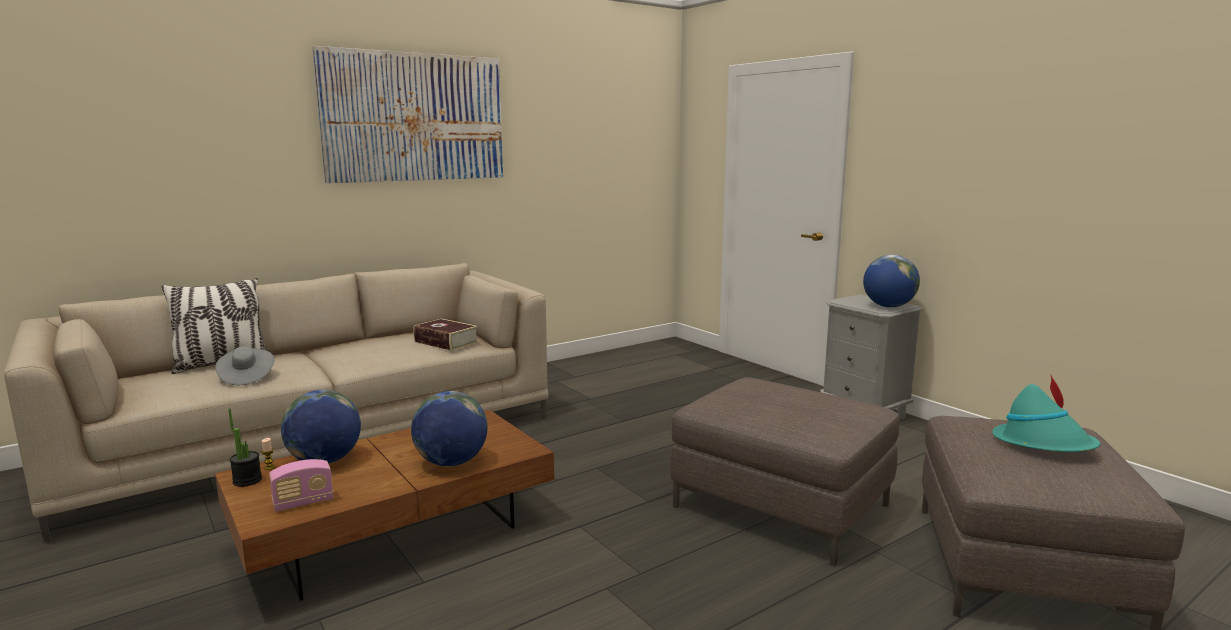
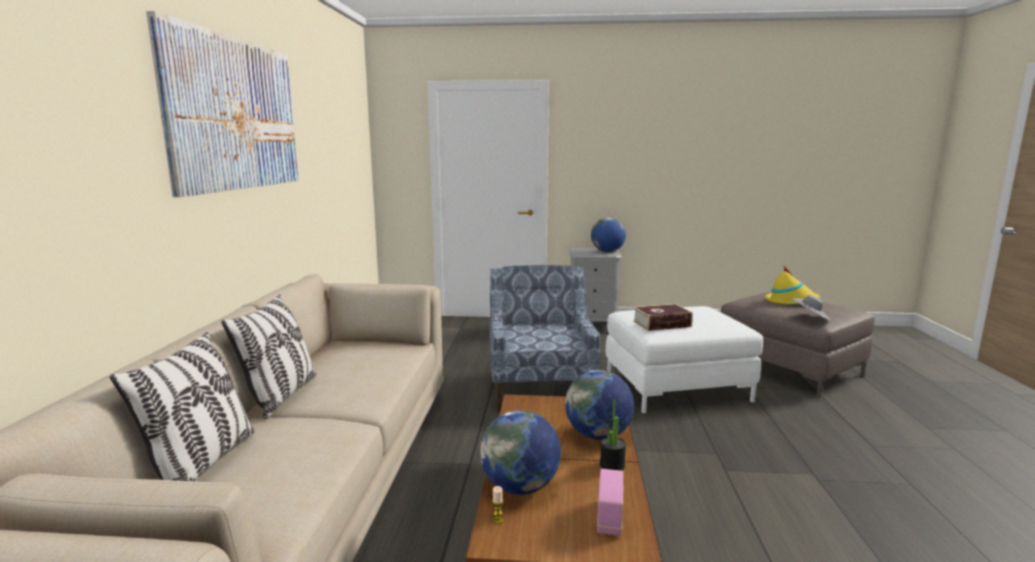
camera: 50 degrees left, 0 degrees up
grey hat [215,346,274,385] -> grey hat moved to [792,295,831,321]
potted plant [228,409,262,487] -> potted plant moved to [600,400,626,471]
book [413,319,479,351] -> book moved to [633,304,693,331]
brown ottoman [670,377,900,566] -> white ottoman [606,306,763,413]
turquoise hat [993,374,1100,452] -> yellow hat [765,265,820,304]
none -> pillow [221,295,316,419]
none -> blue armchair [489,265,600,411]

